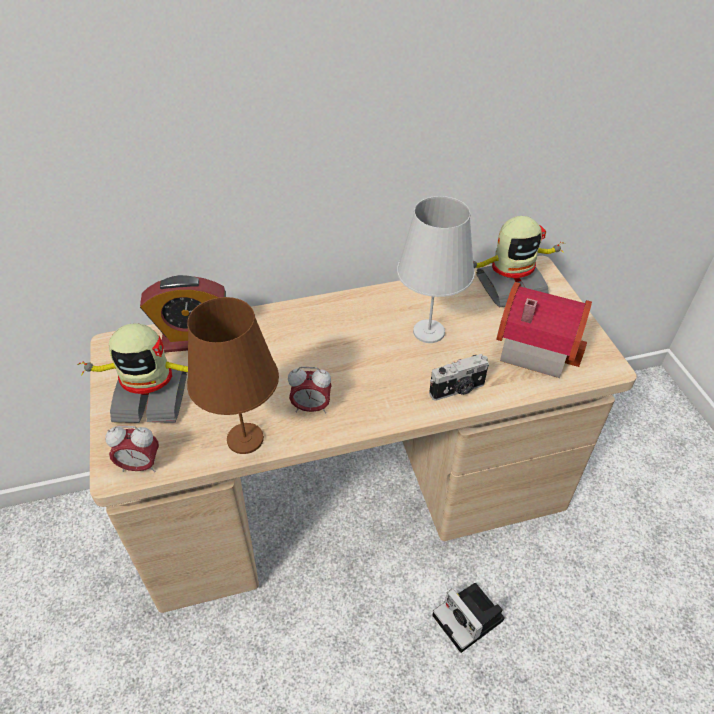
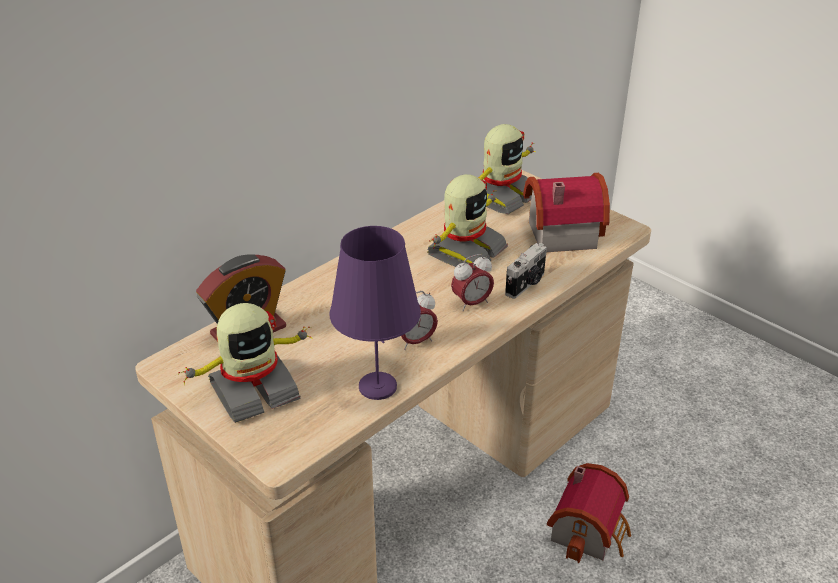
camera: 30 degrees left, 10 degrees down
alarm clock [105,426,159,472] -> alarm clock moved to [451,254,494,311]
brown table lamp [187,297,279,454] -> purple table lamp [329,226,421,400]
white table lamp [397,196,475,343] -> toy robot [427,174,508,267]
camera [432,583,505,653] -> toy house [547,463,631,563]

